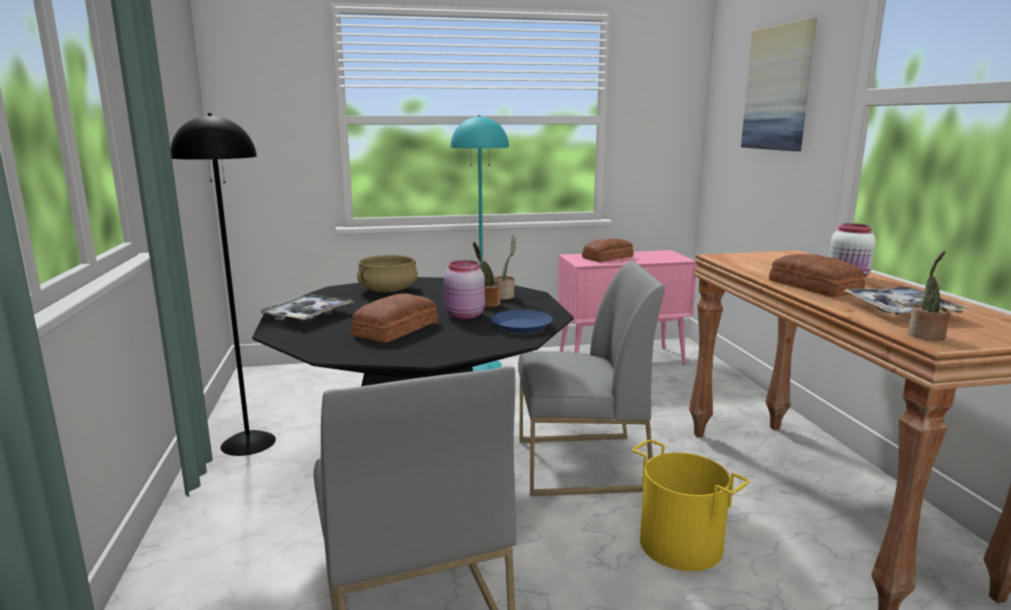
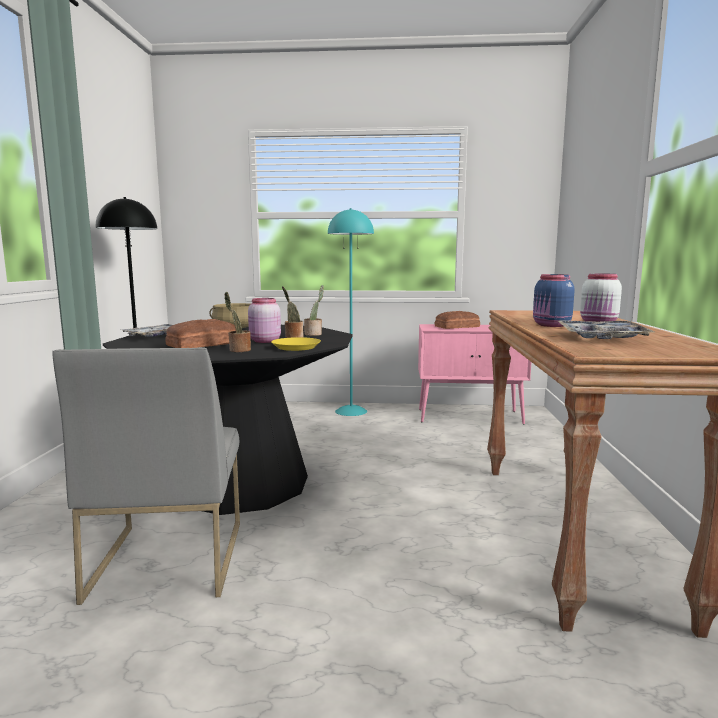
camera: 15 degrees right, 5 degrees down
blue plate [491,310,553,333] -> yellow plate [271,337,321,351]
grey chair [518,260,665,496] -> none
yellow bucket [632,439,750,571] -> none
picture [741,18,817,151] -> none
bread [769,254,865,297] -> blue jar [533,274,575,327]
potted plant [908,251,951,341] -> potted plant moved to [225,292,251,352]

